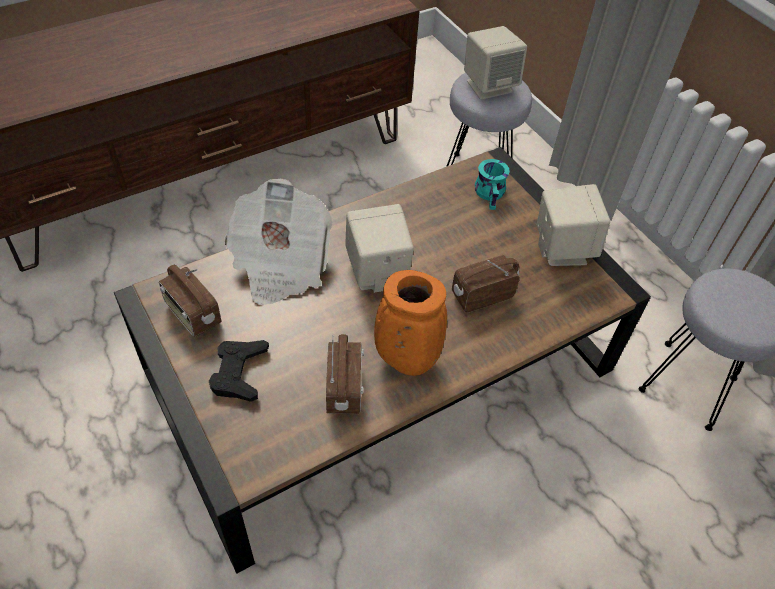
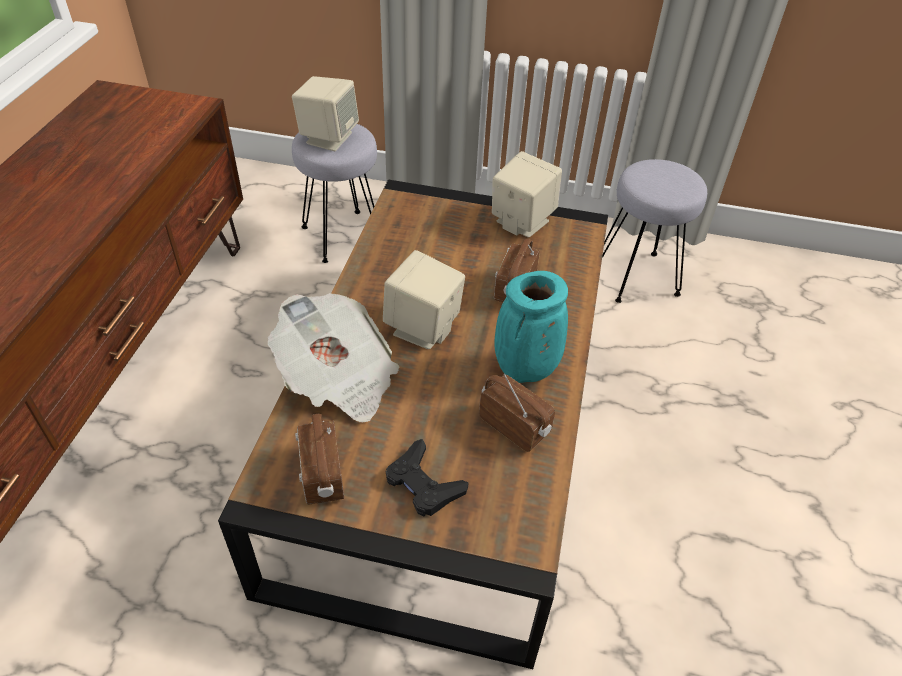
camera: 45 degrees left, 5 degrees down
radio [159,265,221,337] -> radio turned 75 degrees clockwise [295,414,344,505]
orange vase [374,270,447,376] -> turquoise vase [494,271,568,383]
turquoise mug [475,159,510,210] -> none

